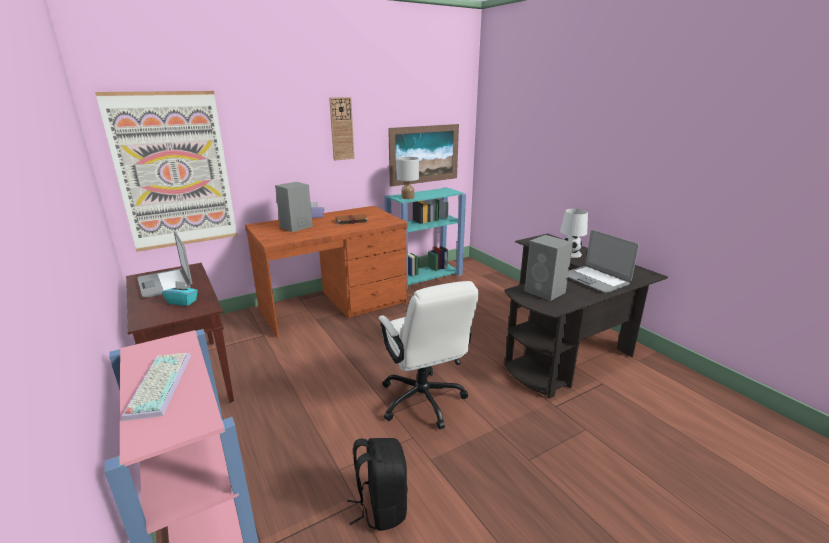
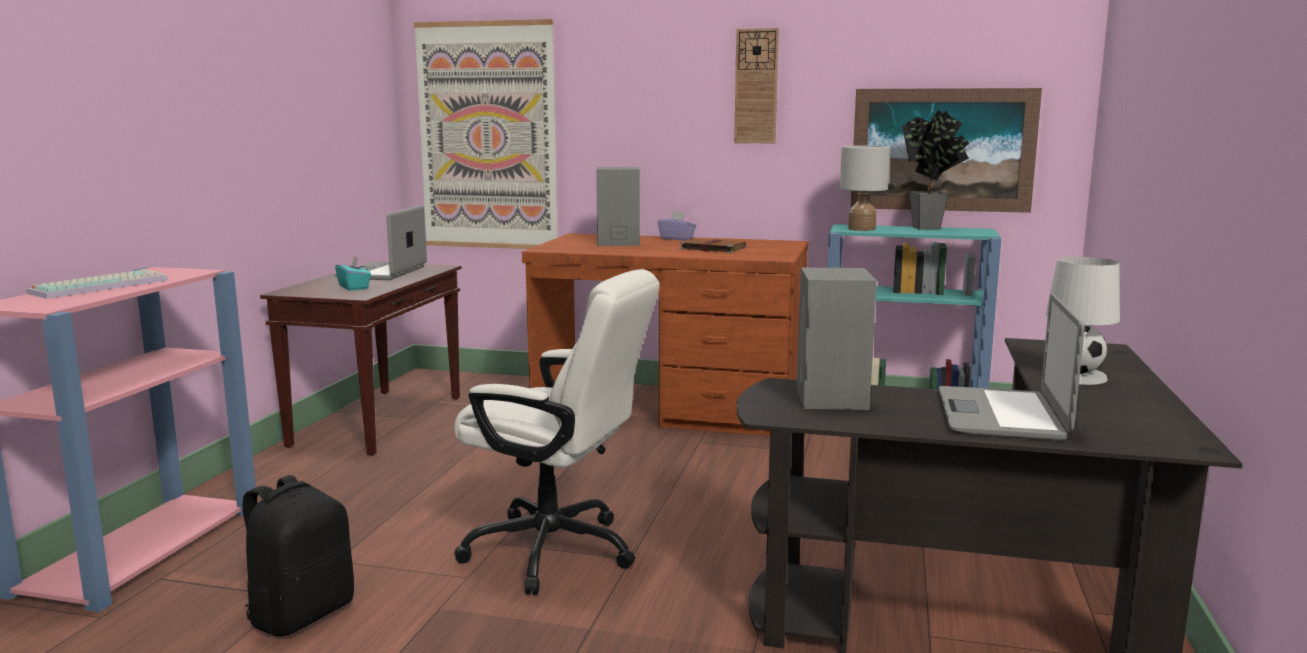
camera: 45 degrees right, 10 degrees down
white office chair [379,281,479,429] -> white office chair turned 90 degrees counterclockwise [454,269,660,595]
none -> potted plant [902,110,969,230]

